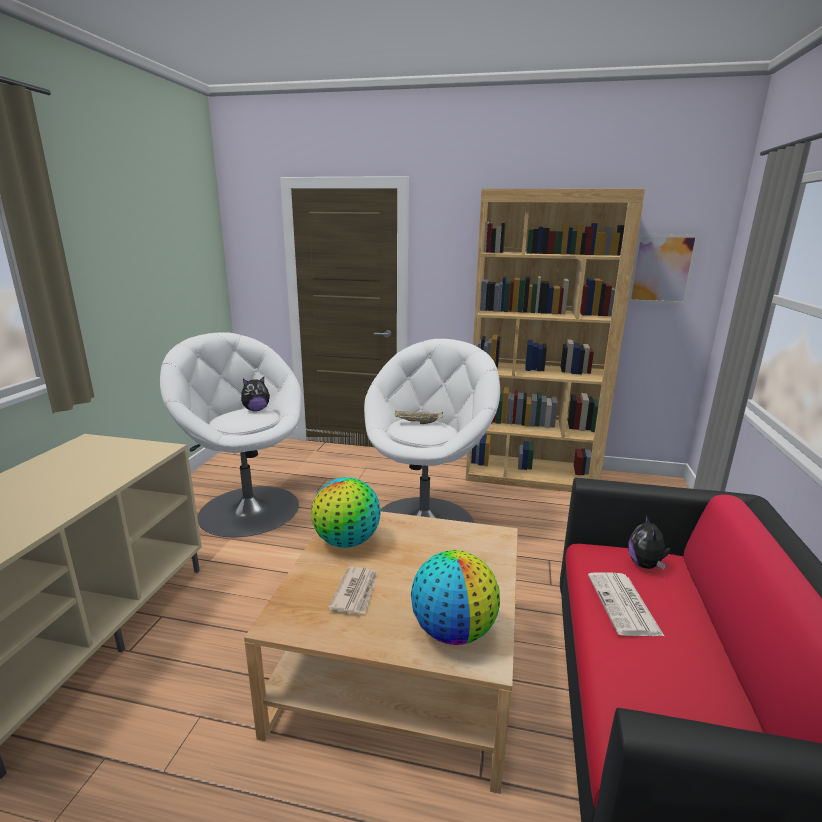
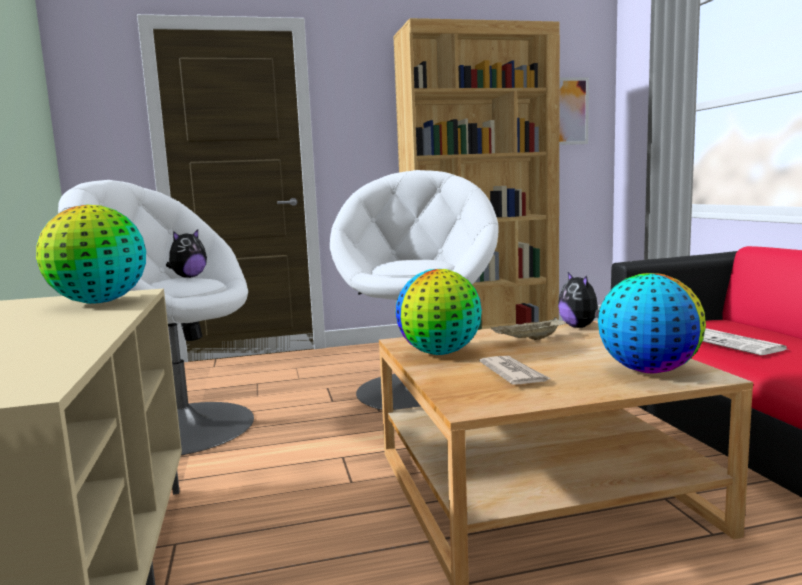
camera: 25 degrees left, 10 degrees down
beige tray [395,411,443,424] -> beige tray moved to [491,317,566,340]
plush toy [628,515,671,569] -> plush toy moved to [558,272,599,328]
none -> globe [36,205,146,304]

